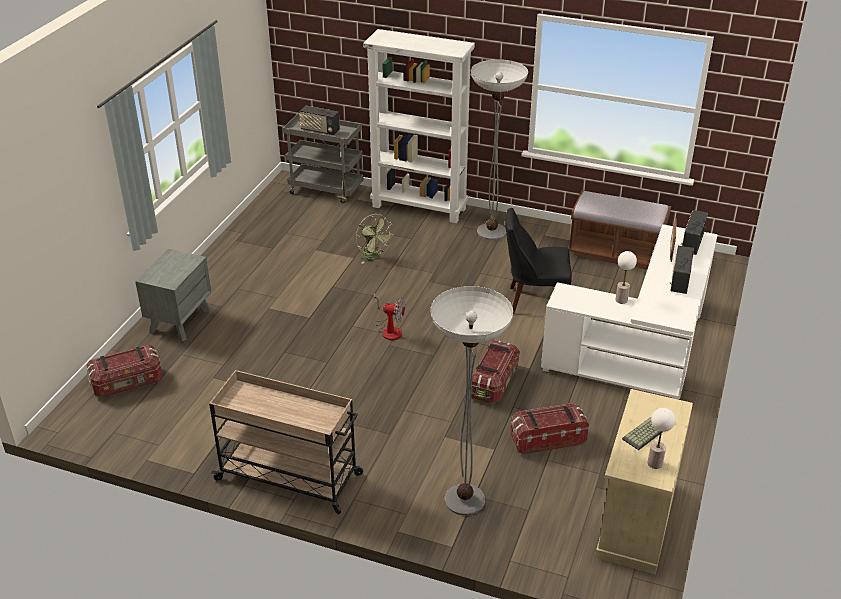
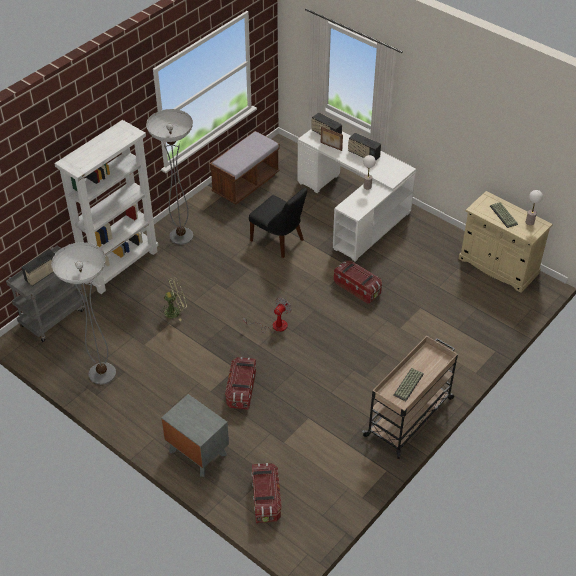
camera: 70 degrees left, 10 degrees up
floor lamp [430,286,513,515] -> floor lamp moved to [51,242,116,385]
black chair [506,208,572,314] -> black chair turned 75 degrees counterclockwise [249,187,307,258]
storage box [510,403,589,455] -> storage box moved to [225,357,256,410]
none -> keyboard [393,368,424,401]

